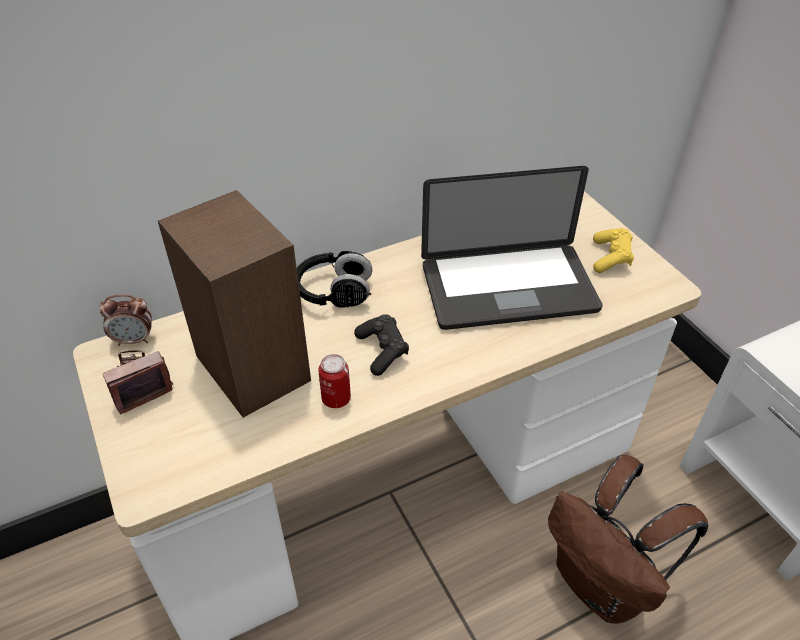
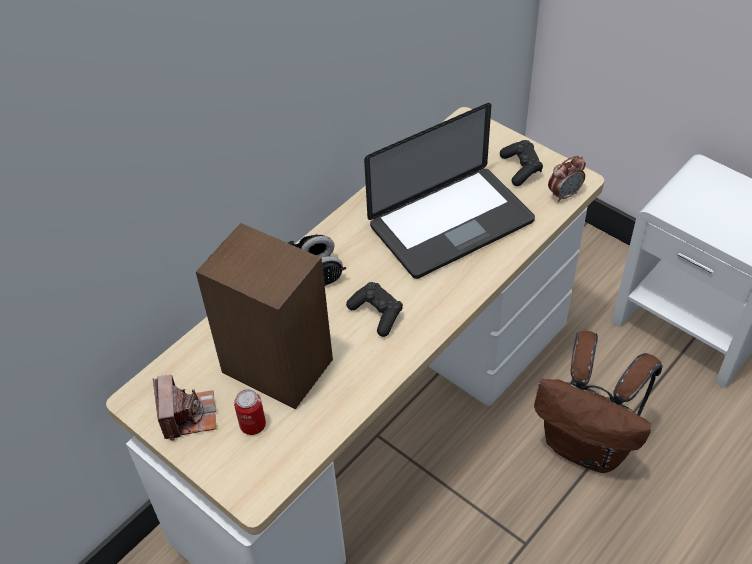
camera: 20 degrees left, 5 degrees up
alarm clock [99,294,152,346] -> alarm clock moved to [548,156,586,202]
camera [103,351,173,415] -> camera turned 135 degrees clockwise [153,375,217,441]
can [318,354,351,408] -> can moved to [234,389,266,435]
yellow game controller [593,228,634,273] -> black game controller [500,140,543,186]

